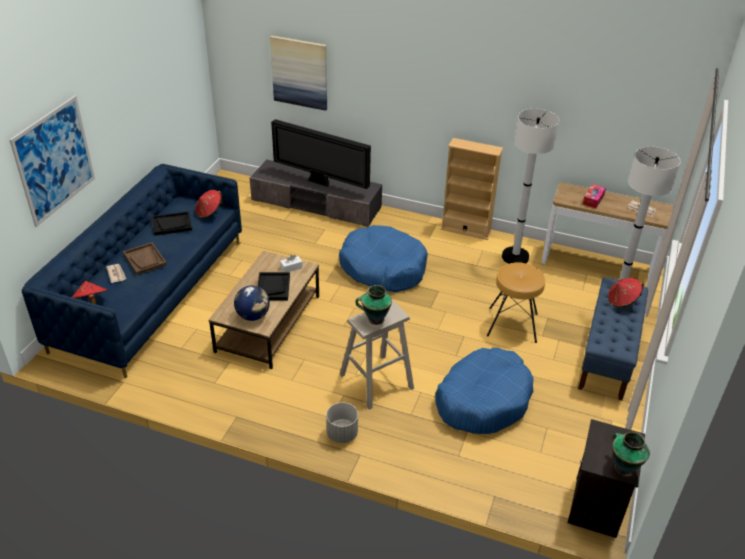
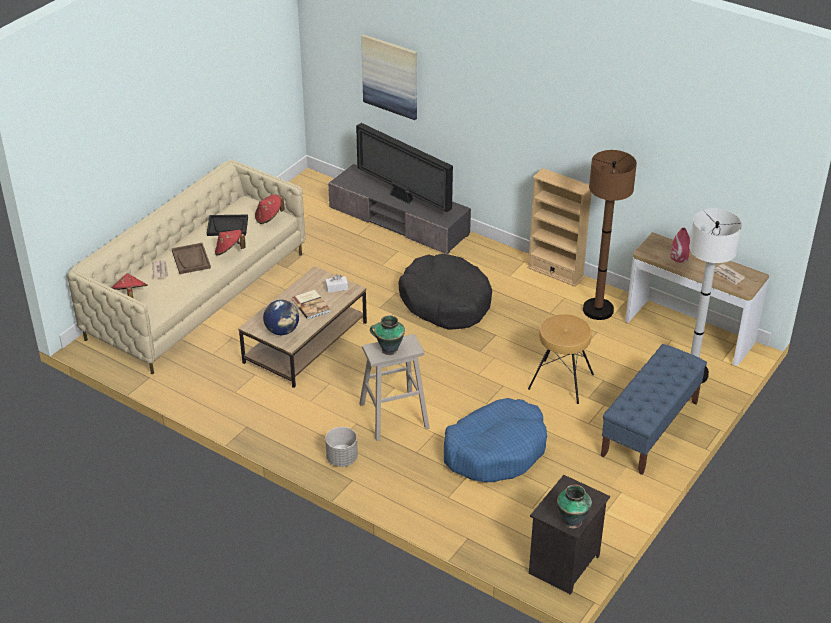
camera: 15 degrees right, 0 degrees up
picture [10,96,95,227] -> none
blue sofa [22,164,242,378] -> beige sofa [67,160,305,375]
black tray [258,272,290,300] -> book [292,290,330,320]
blue dog bed [339,225,428,292] -> black dog bed [399,254,492,330]
white floor lamp [502,109,559,264] -> brown floor lamp [583,150,637,320]
tissue box [583,184,606,208] -> red vase [670,228,690,263]
red hat [608,278,644,307] -> red hat moved to [215,230,245,255]

